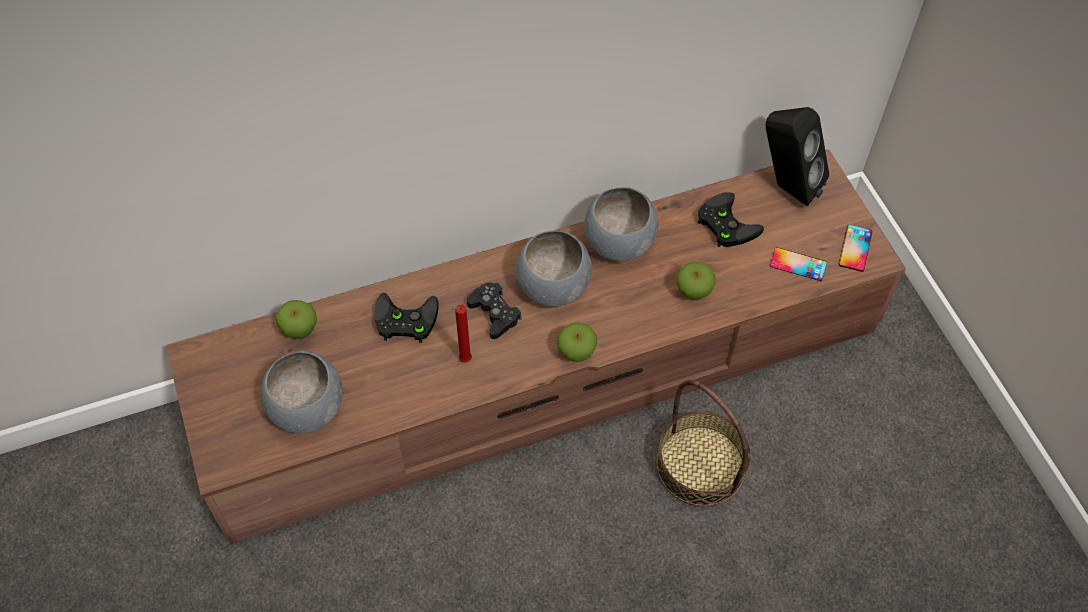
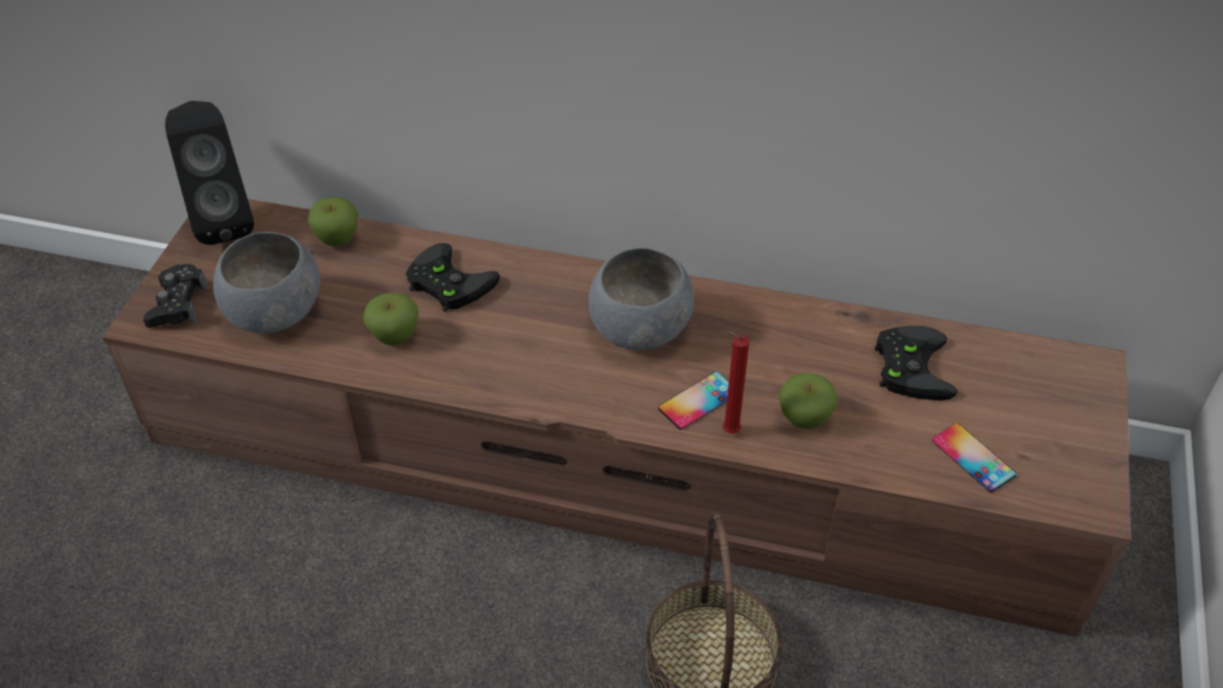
camera: 35 degrees right, 10 degrees down
red candle [451,304,472,362] -> red candle moved to [723,331,749,434]
black game controller [467,282,521,339] -> black game controller moved to [143,264,208,328]
apple [557,322,597,362] -> apple moved to [363,293,419,345]
grey bowl [584,187,658,262] -> none
black speaker [766,107,829,207] -> black speaker moved to [165,101,254,245]
phone [839,224,872,272] -> phone moved to [658,371,729,430]

